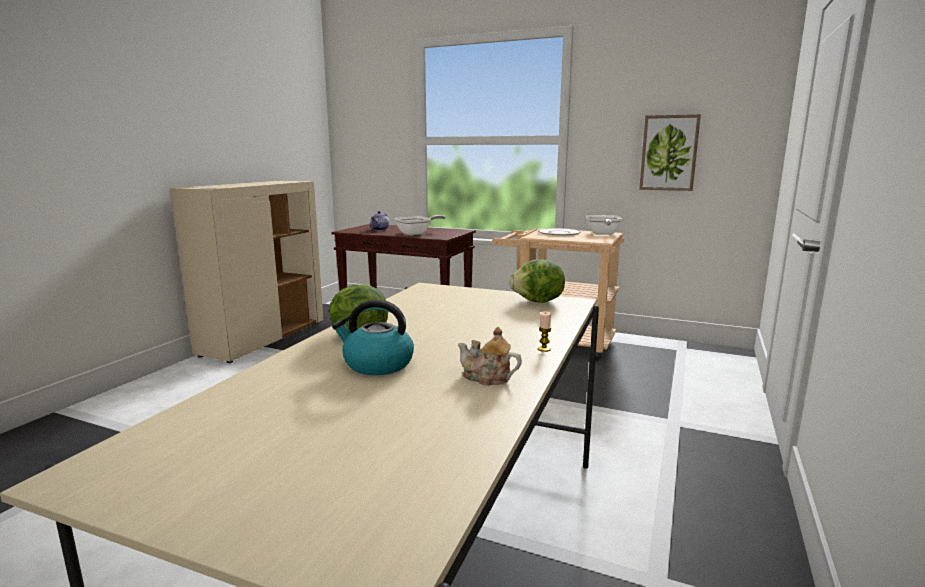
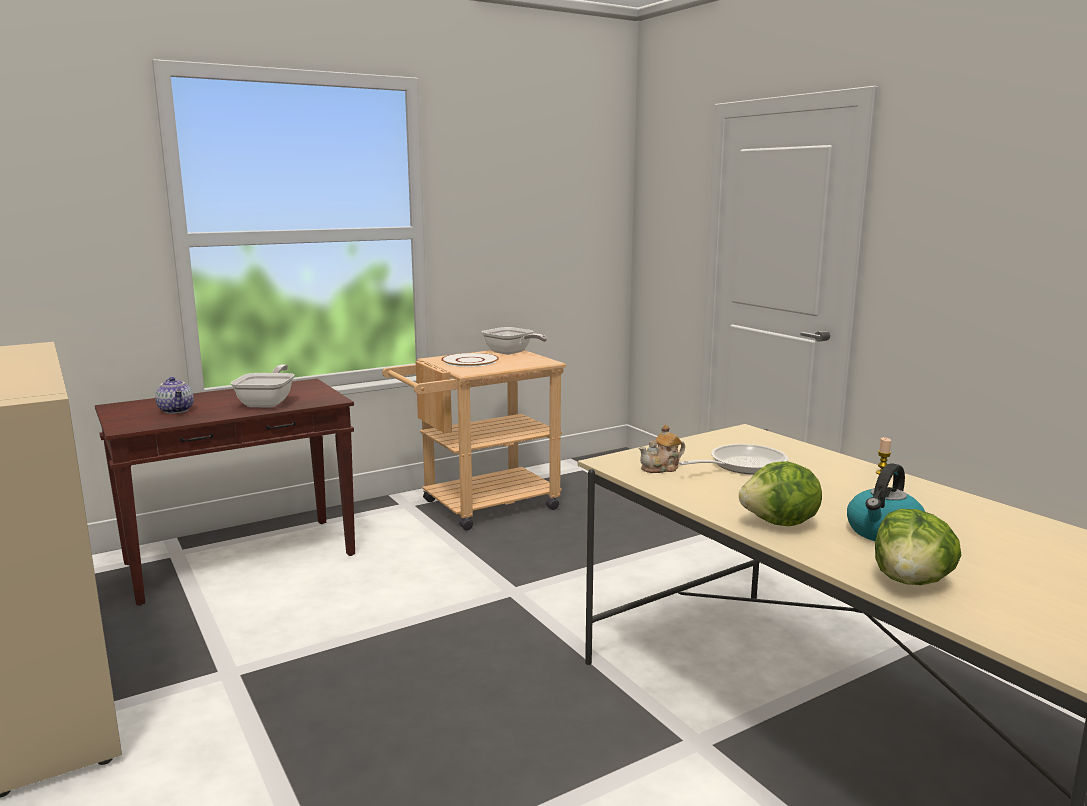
camera: 55 degrees left, 0 degrees up
teapot [458,327,522,386] -> teapot moved to [639,425,685,473]
lettuce [509,259,565,303] -> lettuce moved to [875,509,962,585]
picture [639,114,701,191] -> none
none -> frying pan [678,444,788,475]

